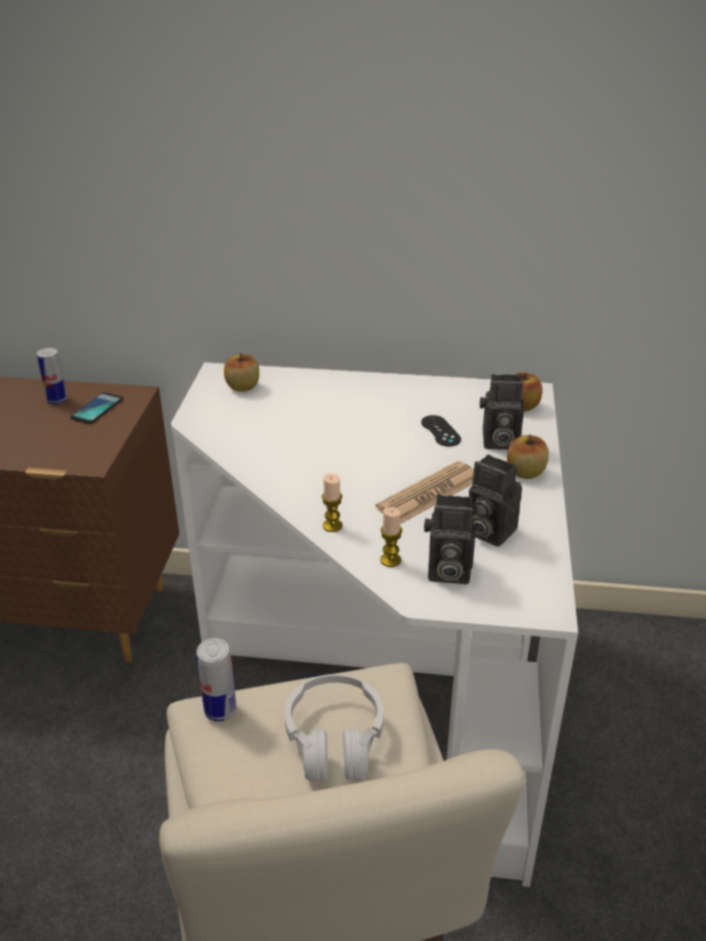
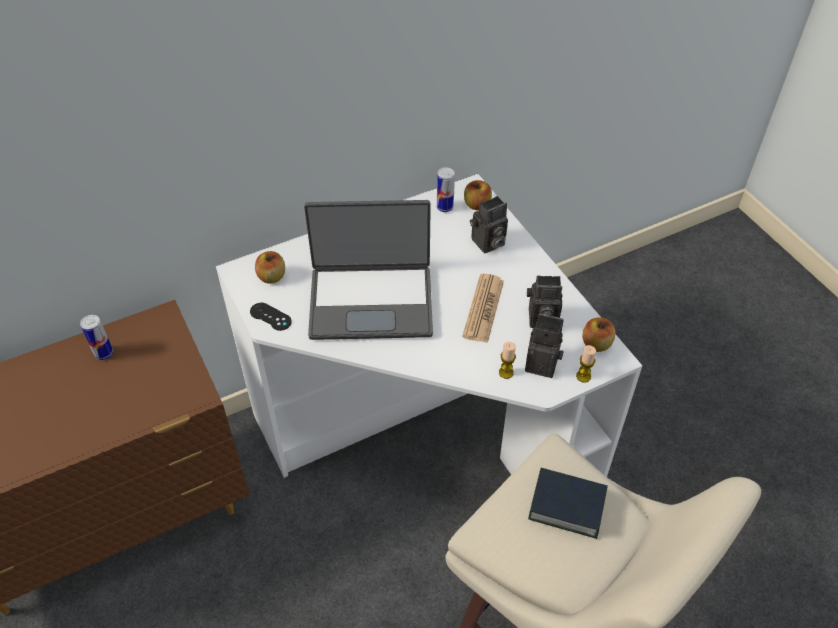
camera: 35 degrees left, 15 degrees up
phone [70,392,123,424] -> none
can [196,638,237,722] -> can moved to [437,167,455,212]
white headphones [284,674,384,782] -> book [528,468,608,539]
candle [322,474,342,532] -> candle moved to [576,345,596,383]
black game controller [421,415,461,446] -> black game controller moved to [250,303,292,331]
camera [424,495,476,584] -> camera turned 135 degrees counterclockwise [525,313,564,378]
apple [507,434,549,479] -> apple moved to [582,317,616,352]
none -> laptop [304,200,433,340]

